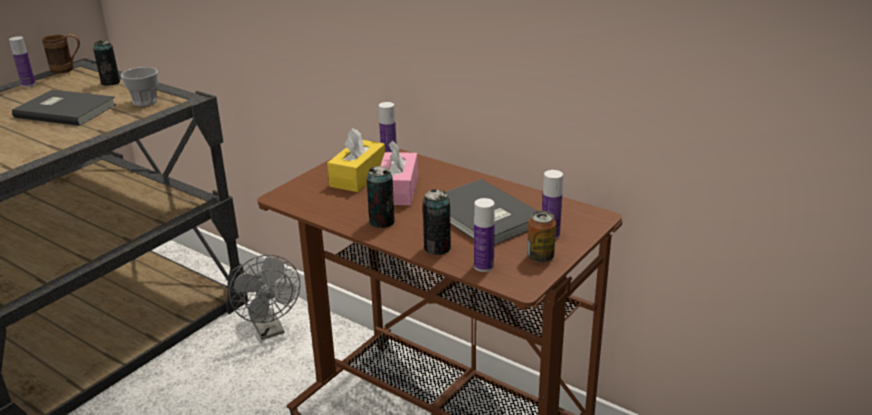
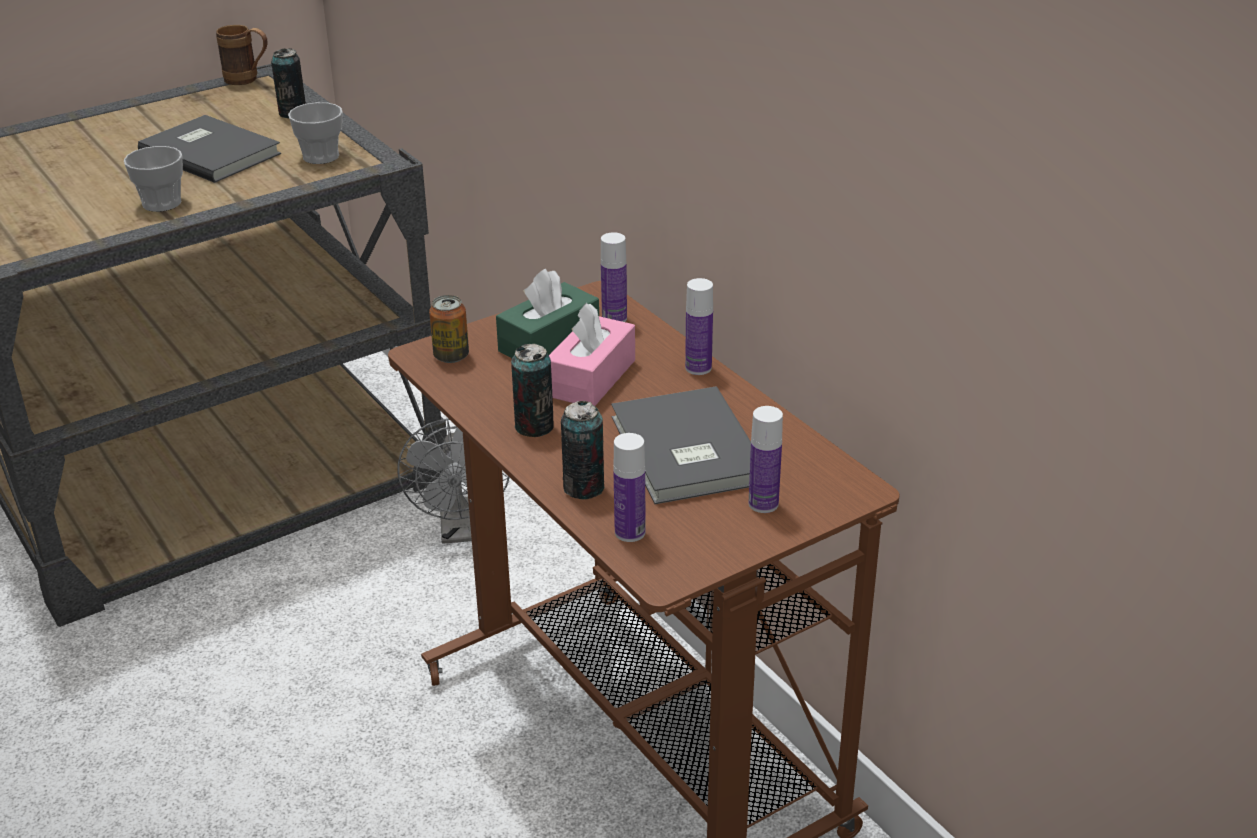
camera: 20 degrees right, 5 degrees up
bottle [9,36,36,87] -> bottle moved to [685,278,713,375]
yellow tissue box [327,128,385,192] -> green tissue box [496,268,599,358]
can [527,211,556,263] -> can moved to [429,295,469,363]
none -> cup [124,146,183,212]

